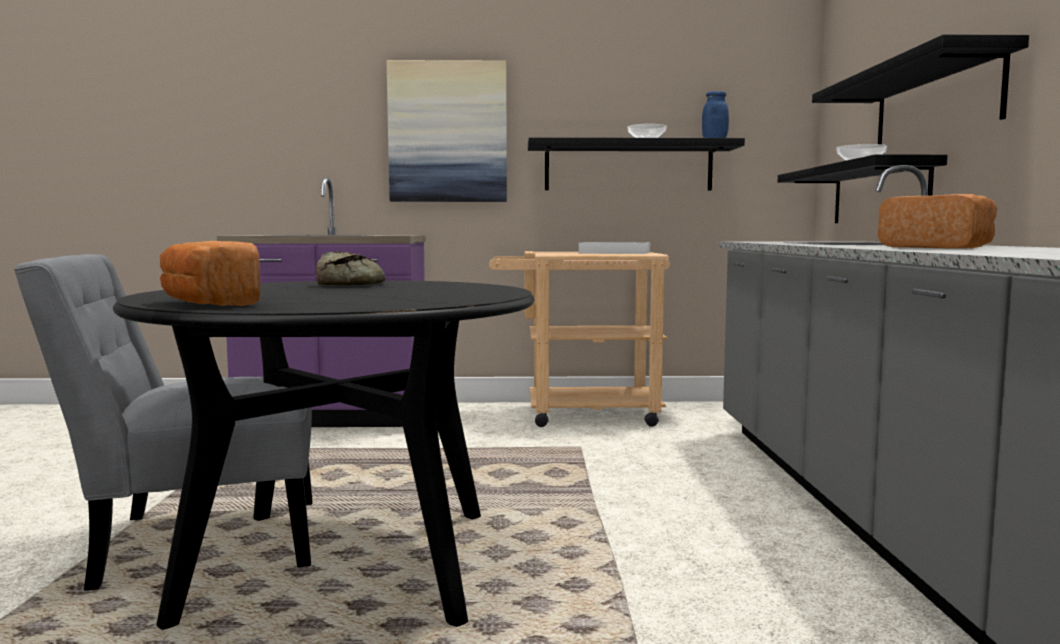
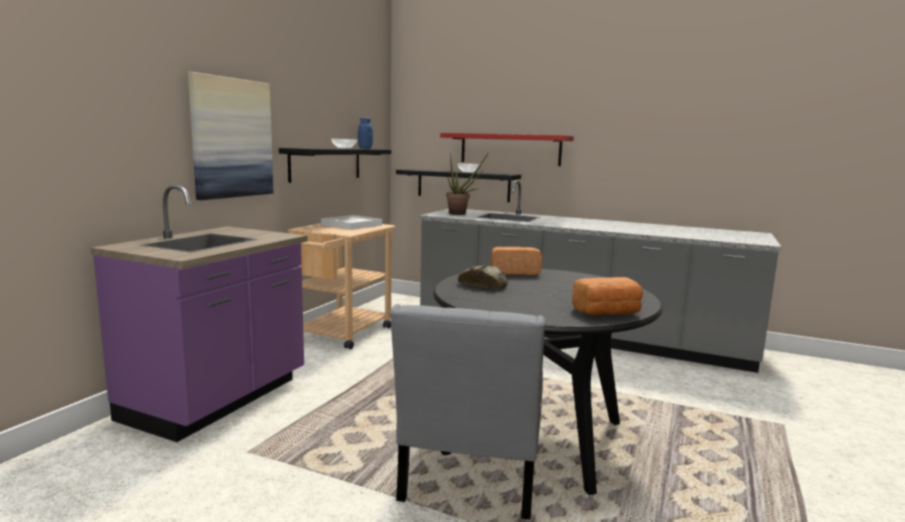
camera: 65 degrees left, 5 degrees up
black shelf [812,34,1029,144] -> red shelf [440,133,574,166]
bread [878,194,997,249] -> bread moved to [491,247,542,275]
none -> potted plant [446,152,489,215]

